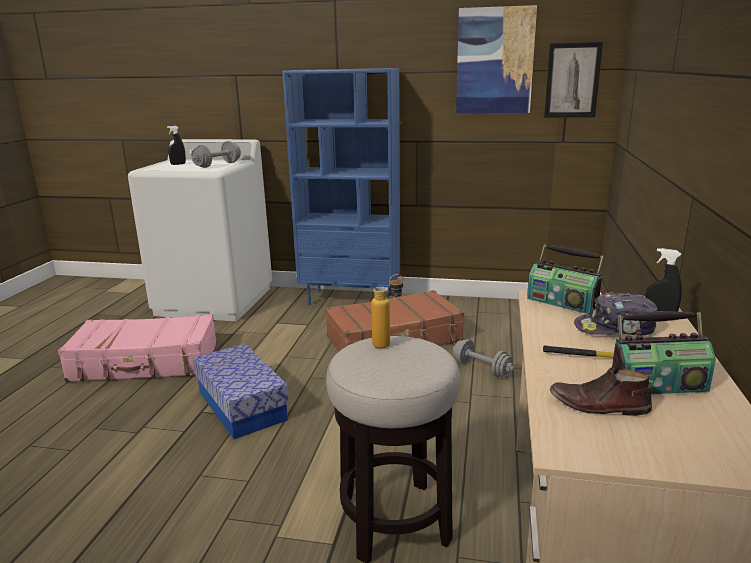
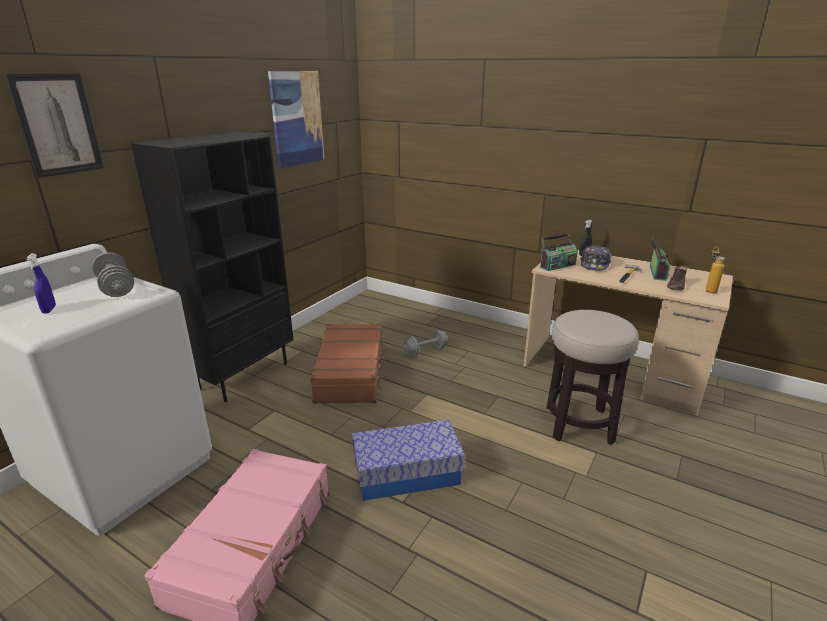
camera: 70 degrees left, 5 degrees up
black spray bottle [167,126,186,165] -> blue spray bottle [26,253,56,314]
blue bookcase [282,68,400,305] -> black bookcase [131,131,293,402]
bottle [371,274,404,348] -> bottle moved to [706,247,725,293]
picture [544,42,603,117] -> picture moved to [5,73,104,178]

